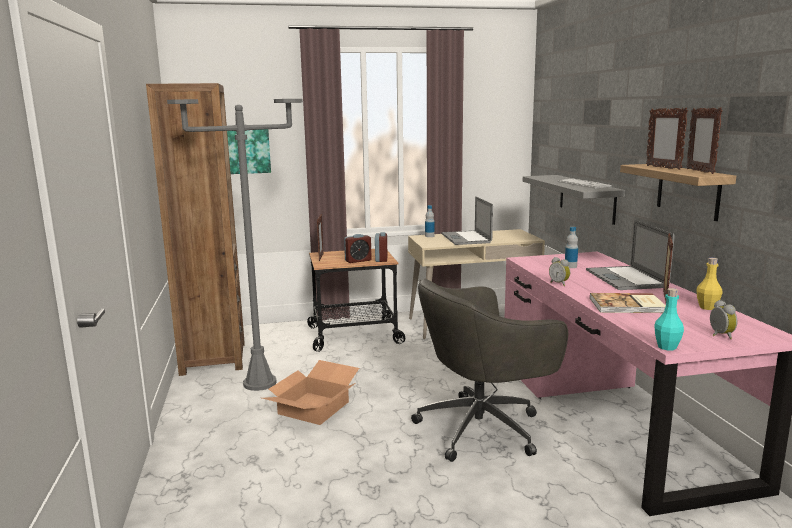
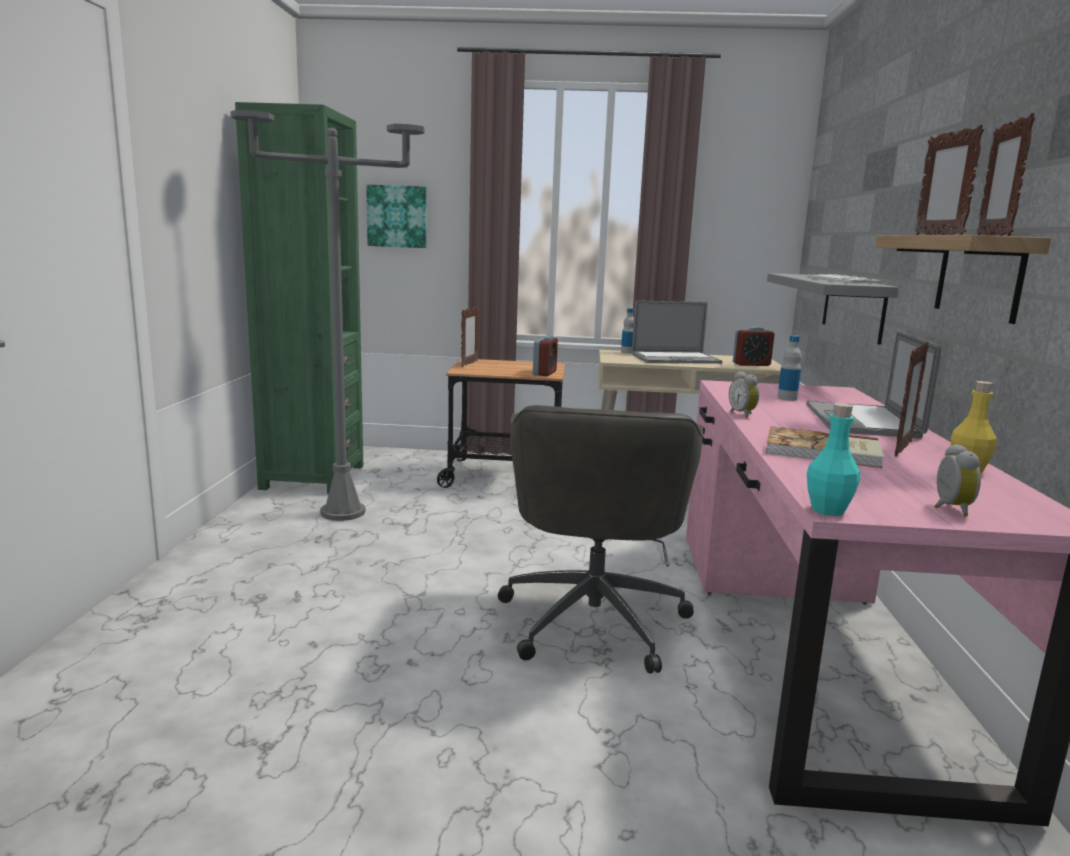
camera: 15 degrees right, 0 degrees up
brown bookcase [146,83,245,376] -> green bookcase [235,102,363,494]
cardboard box [262,360,359,425] -> none
alarm clock [344,234,372,263] -> alarm clock moved to [733,326,774,366]
grey office chair [411,279,568,462] -> grey office chair turned 75 degrees counterclockwise [498,405,703,674]
laptop [441,196,493,245] -> laptop turned 105 degrees counterclockwise [632,300,723,364]

